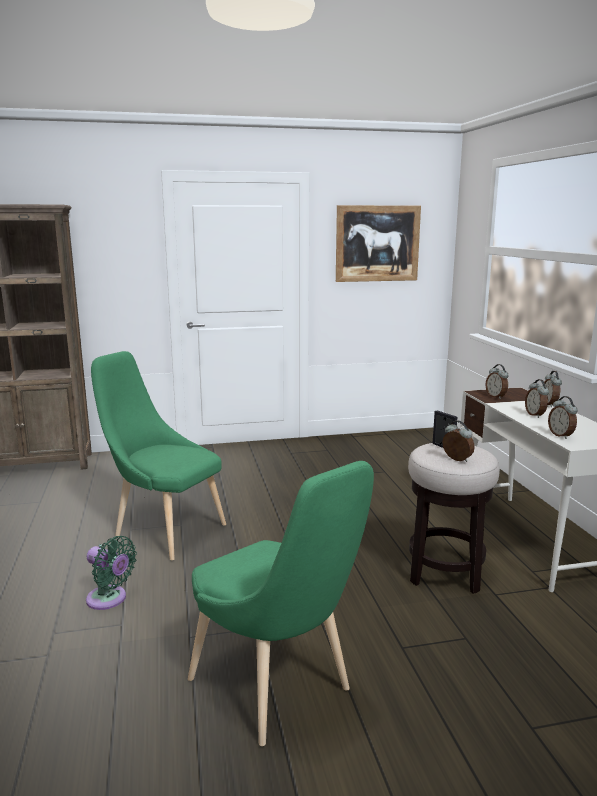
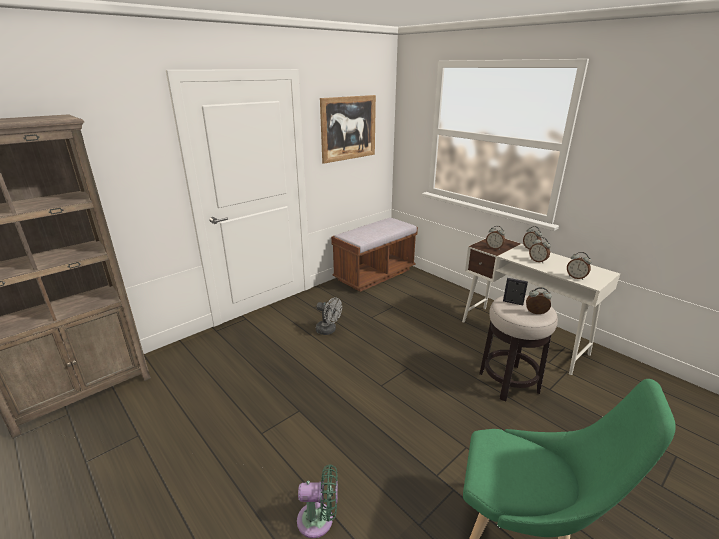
camera: 30 degrees left, 10 degrees up
green chair [91,351,226,560] -> none
none -> grey fan [316,297,342,335]
none -> brown bench [331,218,418,292]

